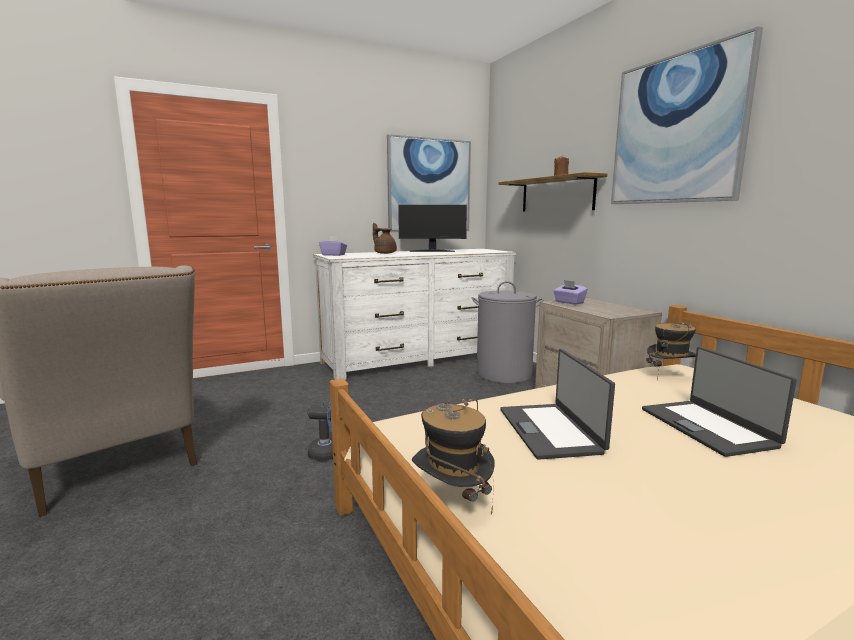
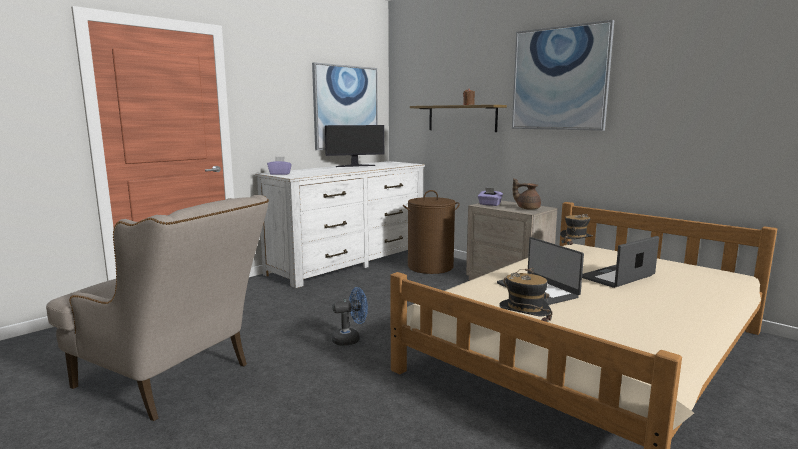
camera: 20 degrees left, 0 degrees up
brown teapot [373,223,397,254] -> brown teapot moved to [513,178,541,210]
grey laundry basket [472,281,543,383] -> brown laundry basket [403,190,460,274]
laptop [642,347,797,457] -> laptop turned 90 degrees clockwise [582,236,659,288]

